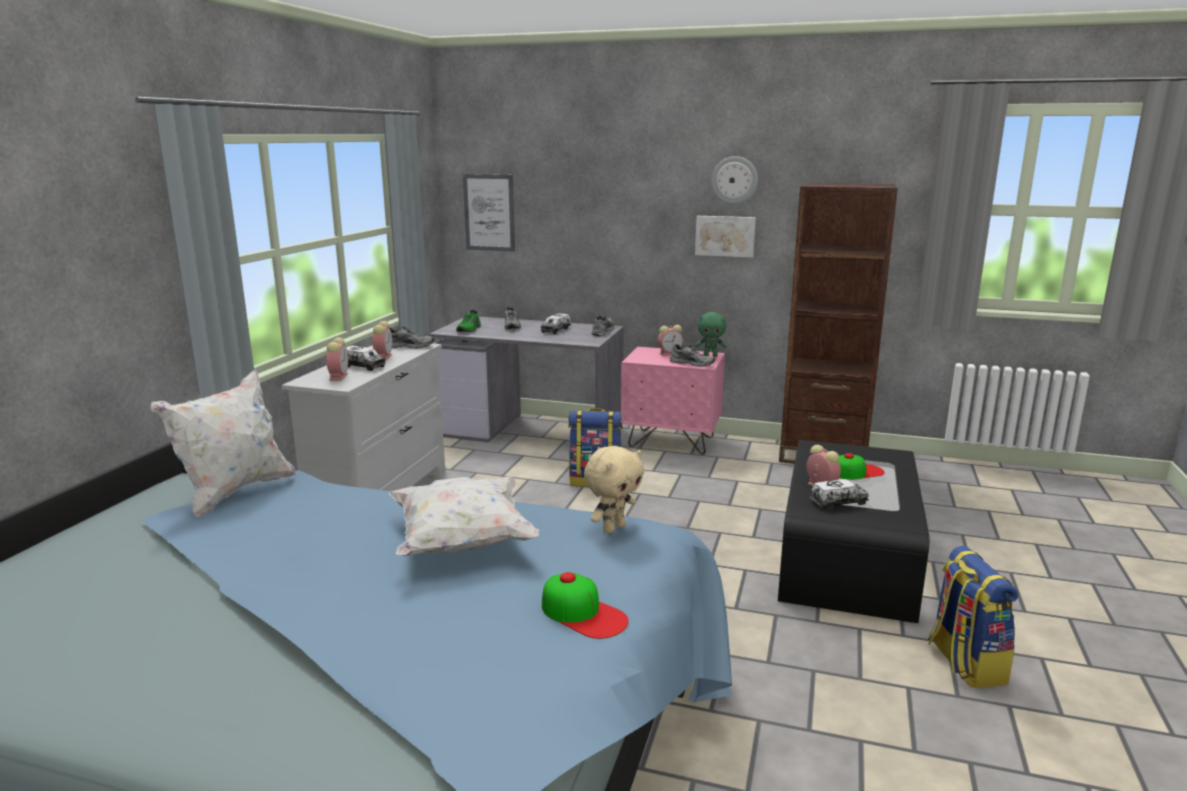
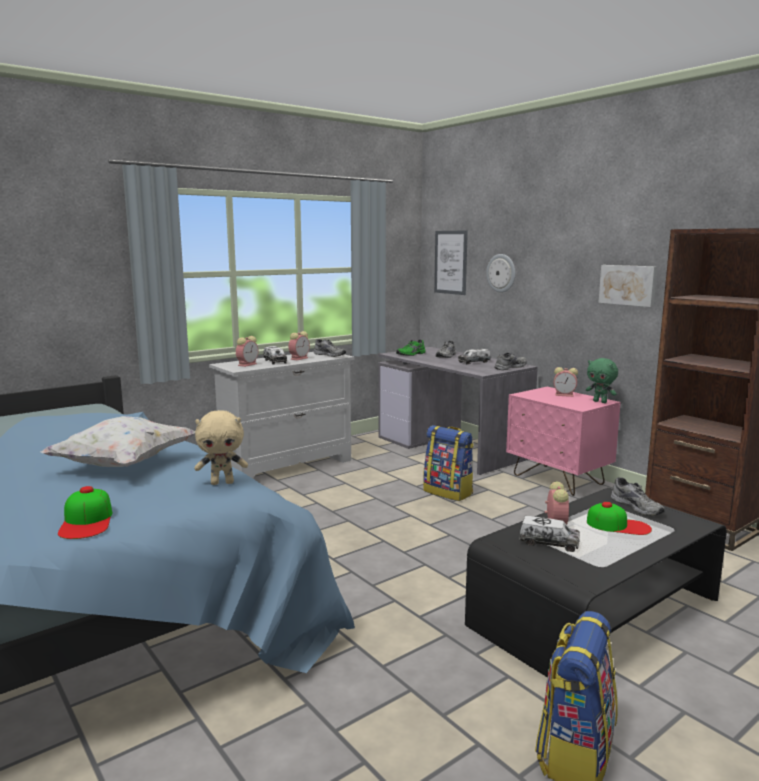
camera: 35 degrees right, 5 degrees down
white pillow [150,370,296,517] -> none
grey shoe [670,344,715,367] -> grey shoe moved to [611,478,665,516]
wall clock [711,156,758,204] -> wall clock moved to [486,254,515,293]

